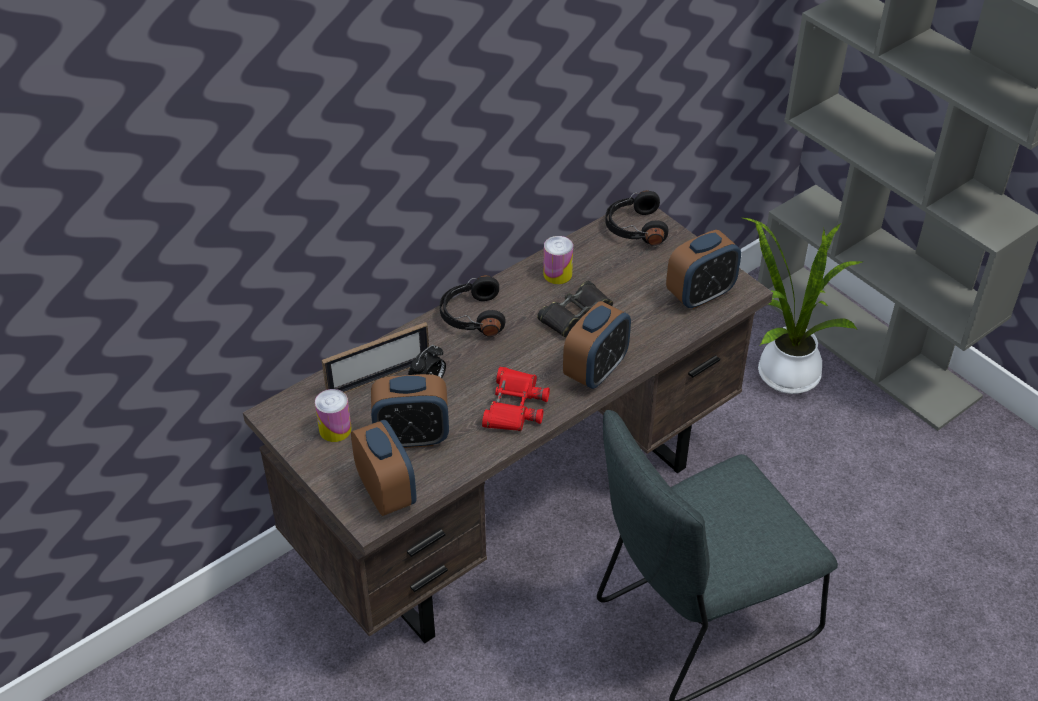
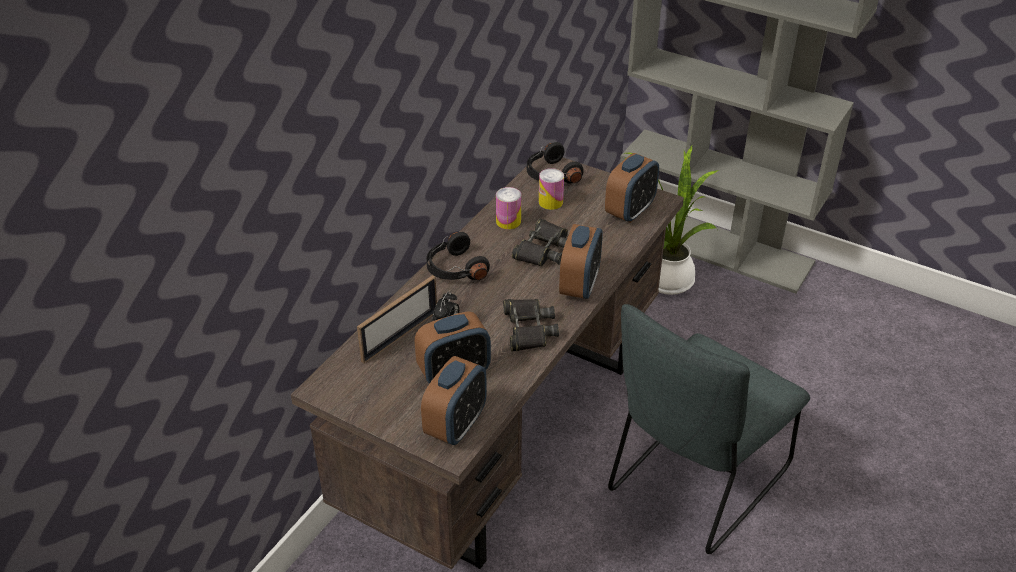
camera: 20 degrees left, 5 degrees down
can [315,389,352,442] -> can moved to [539,168,564,210]
alarm clock [351,420,417,516] -> alarm clock turned 75 degrees clockwise [421,356,487,445]
red binoculars [482,367,550,431] -> black binoculars [503,299,559,351]

